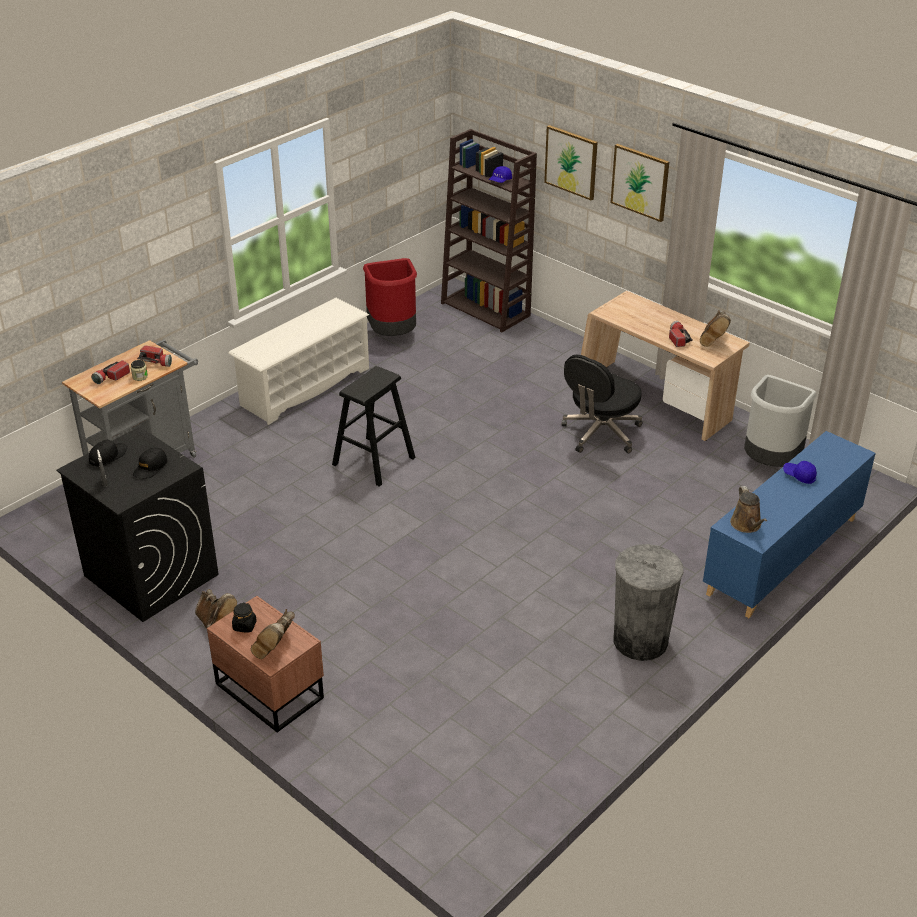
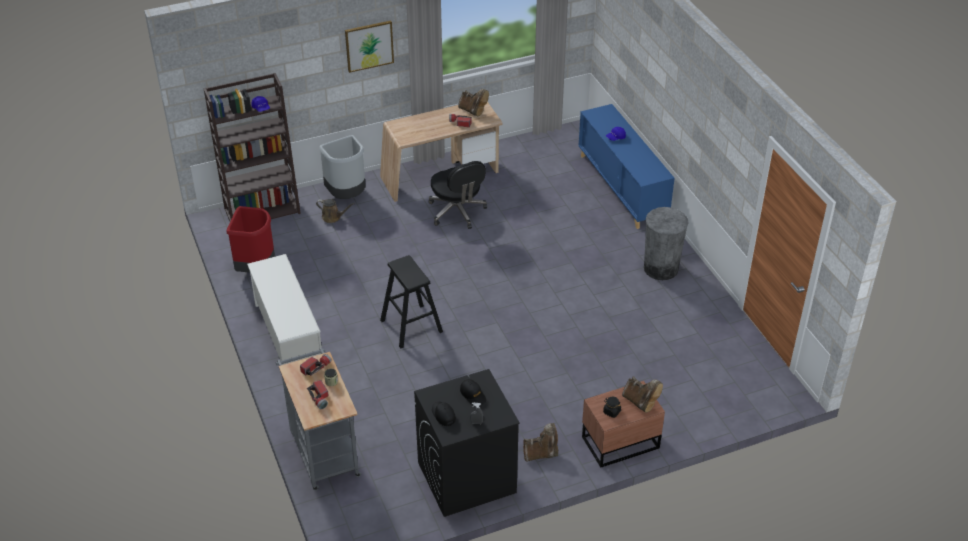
camera: 65 degrees left, 5 degrees up
picture [544,125,598,201] -> none
brown watering can [730,486,767,533] -> brown watering can moved to [316,199,355,223]
grey trash can [744,375,817,467] -> grey trash can moved to [319,135,366,199]

